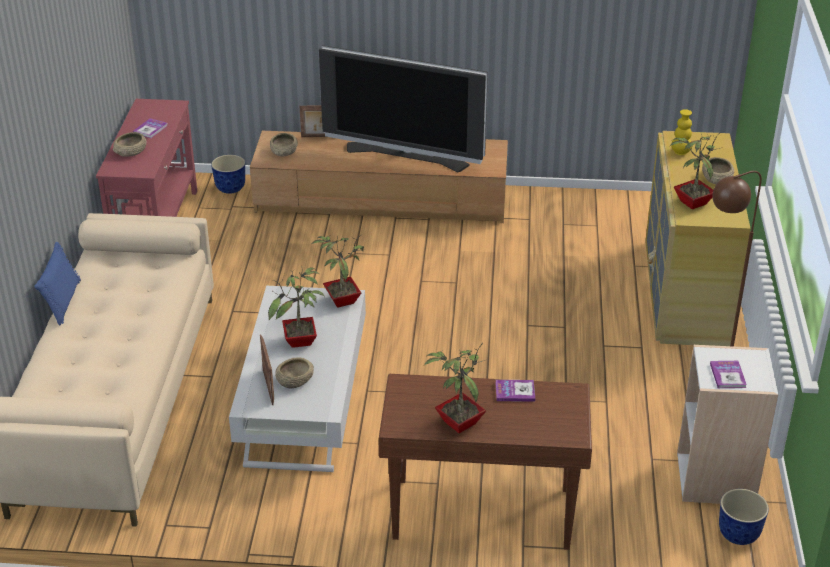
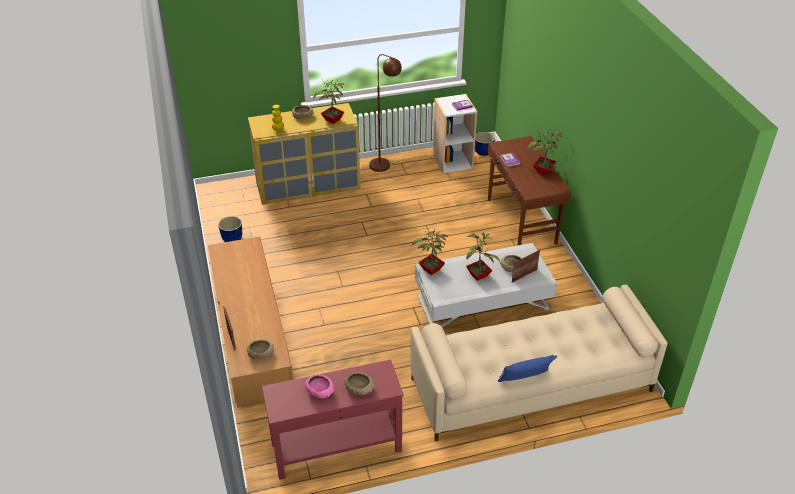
camera: 110 degrees left, 5 degrees up
book [133,118,168,138] -> pink bowl [305,374,334,398]
planter [211,155,245,194] -> planter moved to [218,216,242,242]
television [319,45,488,172] -> none

